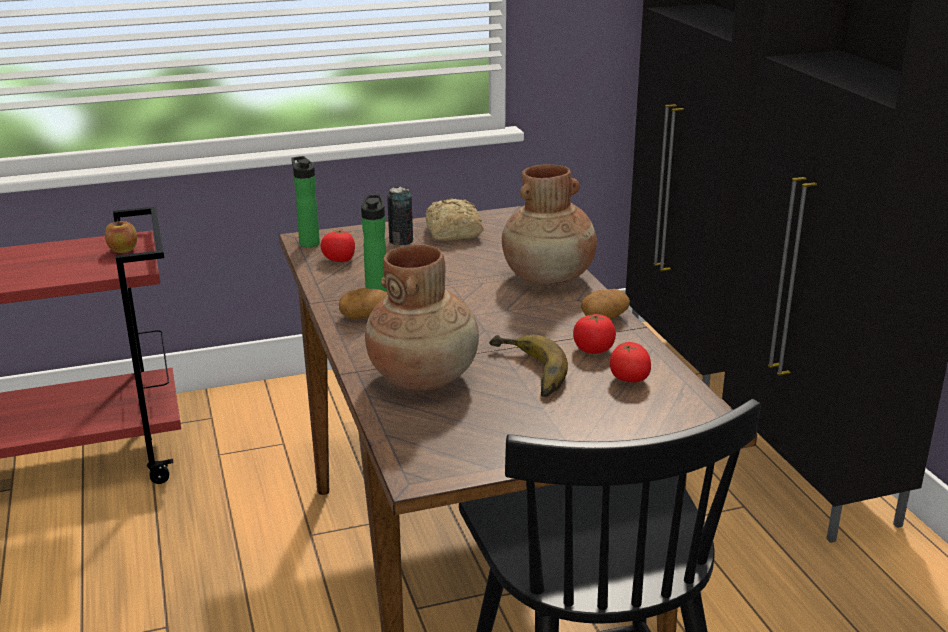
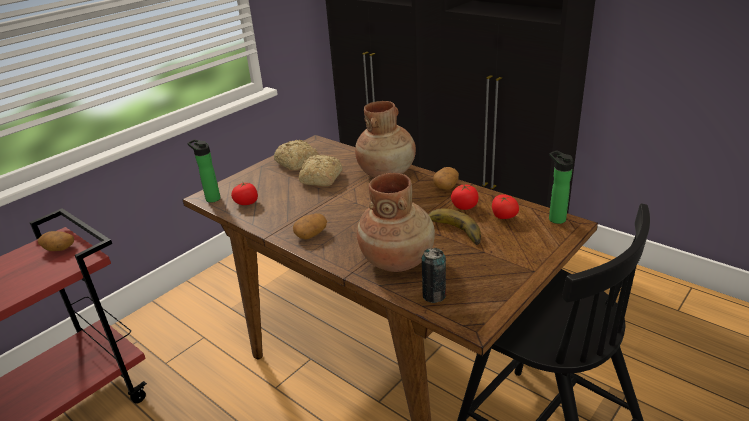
camera: 30 degrees left, 5 degrees up
apple [105,219,137,253] -> potato [38,231,74,251]
bottle [361,194,387,292] -> bottle moved to [549,150,573,224]
can [387,186,413,245] -> can moved to [422,248,446,303]
none -> bread [299,155,343,186]

